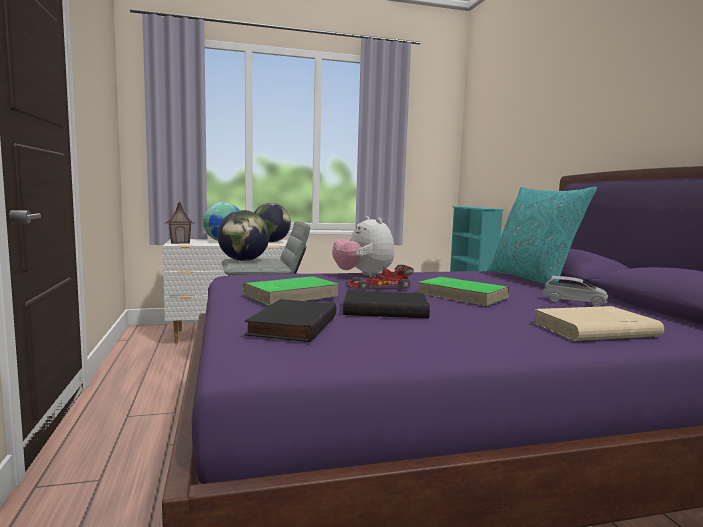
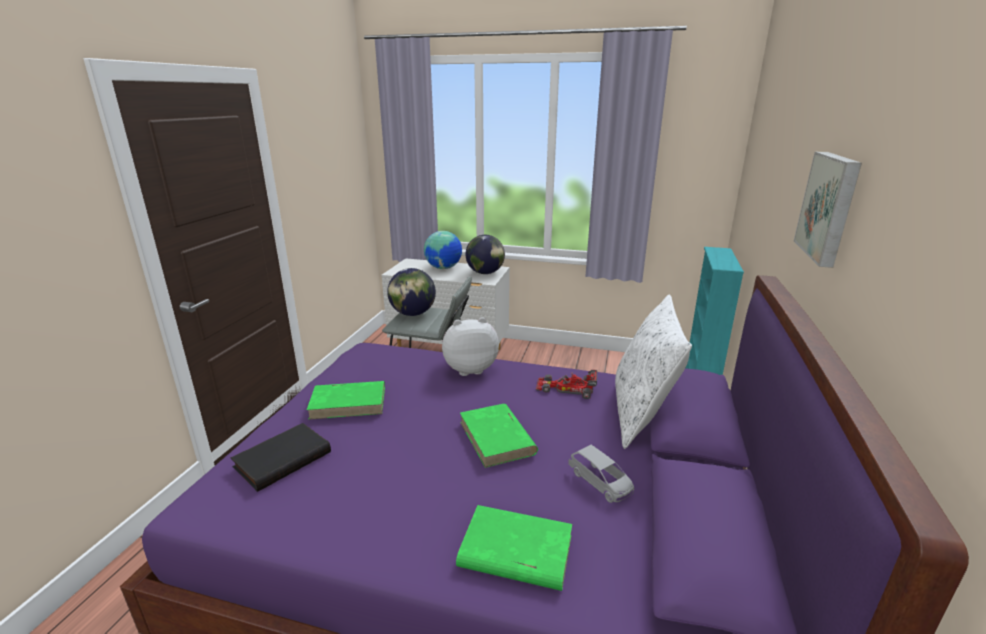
camera: 30 degrees right, 15 degrees up
toy house [165,201,195,244] -> none
plush toy [332,216,394,277] -> plush toy turned 75 degrees clockwise [442,317,499,376]
black book [343,290,430,318] -> none
toy car [345,265,414,290] -> toy car moved to [536,370,597,399]
turquoise pillow [487,187,597,285] -> white pillow [615,295,692,449]
beige book [534,306,664,341] -> green book [456,505,572,591]
none -> picture [794,152,862,268]

